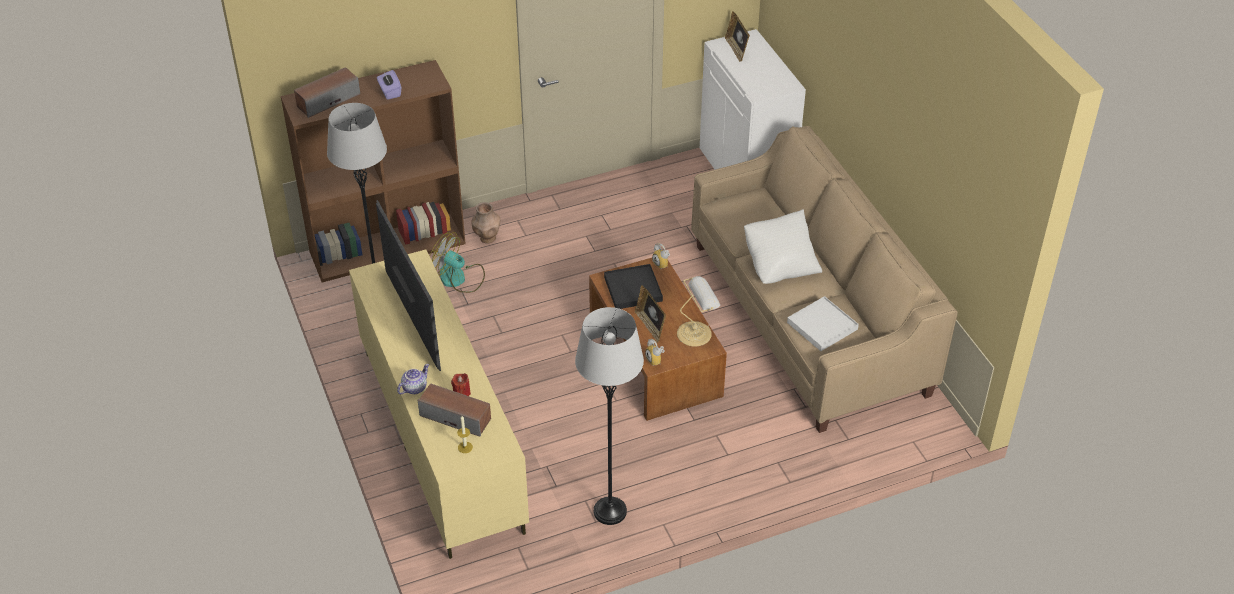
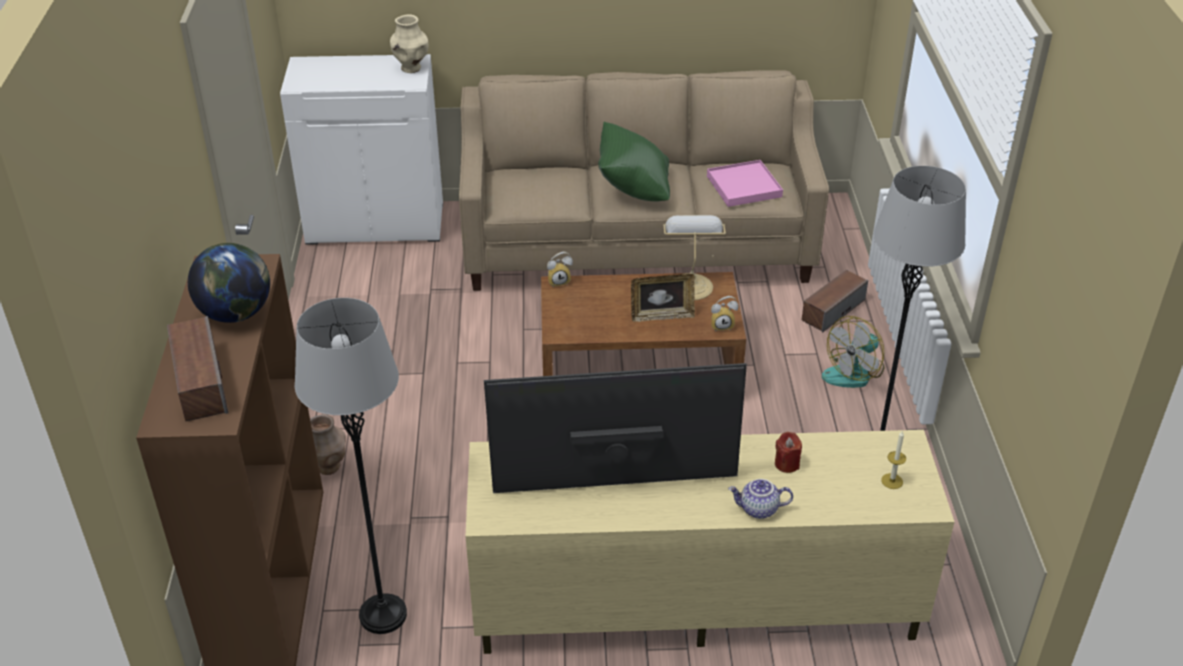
camera: 70 degrees left, 5 degrees down
purple tissue box [377,70,401,100] -> globe [188,243,270,323]
teapot [397,364,429,394] -> teapot turned 60 degrees counterclockwise [728,479,793,519]
speaker [418,383,491,437] -> speaker moved to [802,270,868,332]
fan [430,232,485,293] -> fan moved to [822,316,885,388]
black tray [604,264,663,309] -> none
picture frame [725,11,750,63] -> none
white pillow [744,209,822,284] -> green pillow [598,122,670,201]
white tray [787,296,859,351] -> pink tray [707,160,783,207]
none -> beige vase [390,14,429,73]

